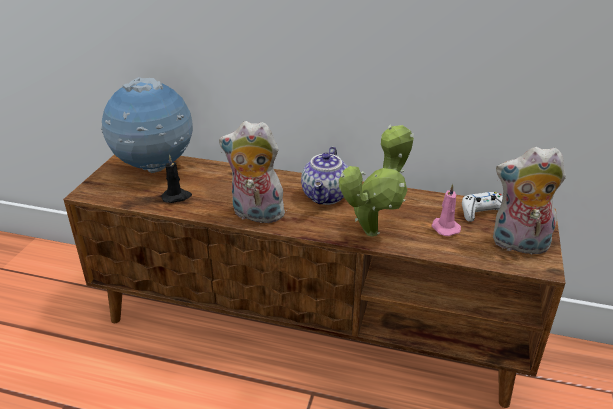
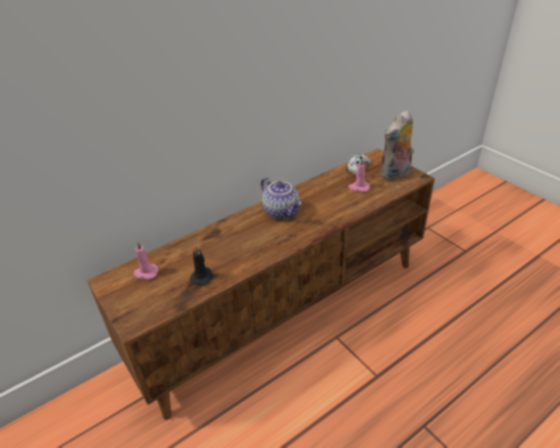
camera: 50 degrees left, 5 degrees up
globe [101,77,193,173] -> pink candle [133,242,159,280]
plush toy [219,121,287,226] -> none
potted plant [339,124,414,237] -> none

